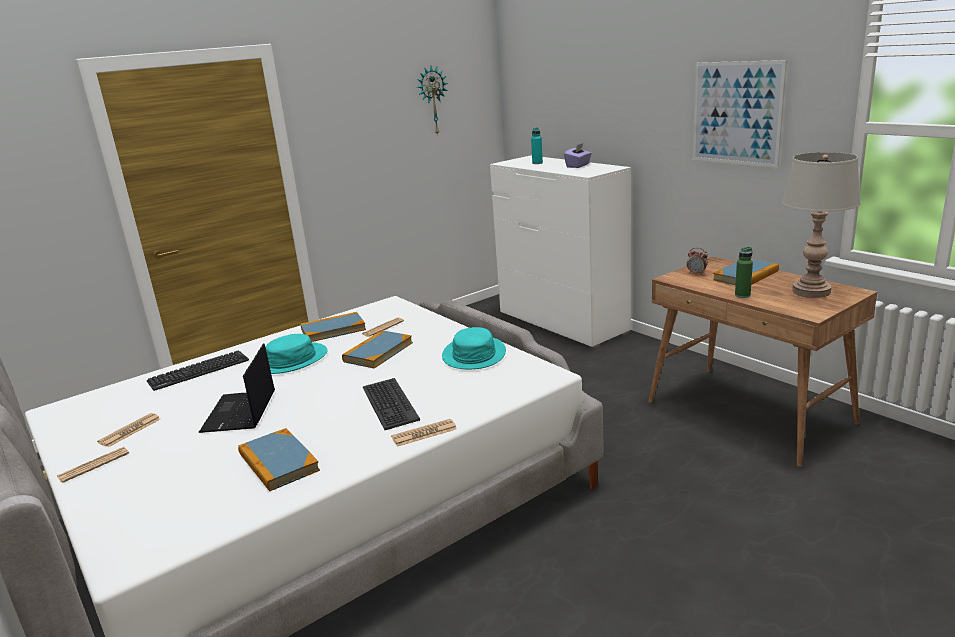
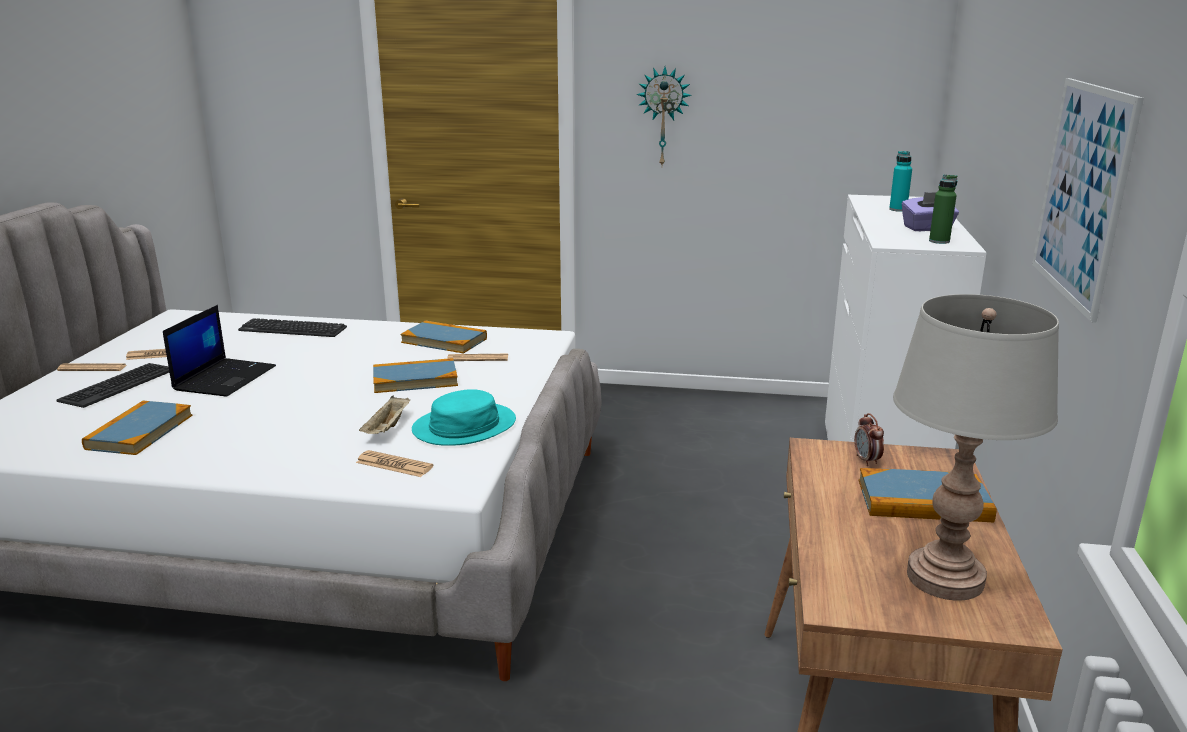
camera: 45 degrees right, 0 degrees up
laptop [198,343,275,433] -> laptop turned 150 degrees clockwise [163,305,276,396]
turquoise hat [266,334,327,374] -> none
keyboard [363,378,420,430] -> keyboard moved to [57,363,170,408]
newspaper [391,419,457,447] -> newspaper moved to [356,450,434,477]
wall clock [417,66,448,136] -> wall clock moved to [637,67,692,165]
green bottle [735,247,753,298] -> green bottle moved to [929,174,957,244]
none -> beige tray [359,396,410,434]

